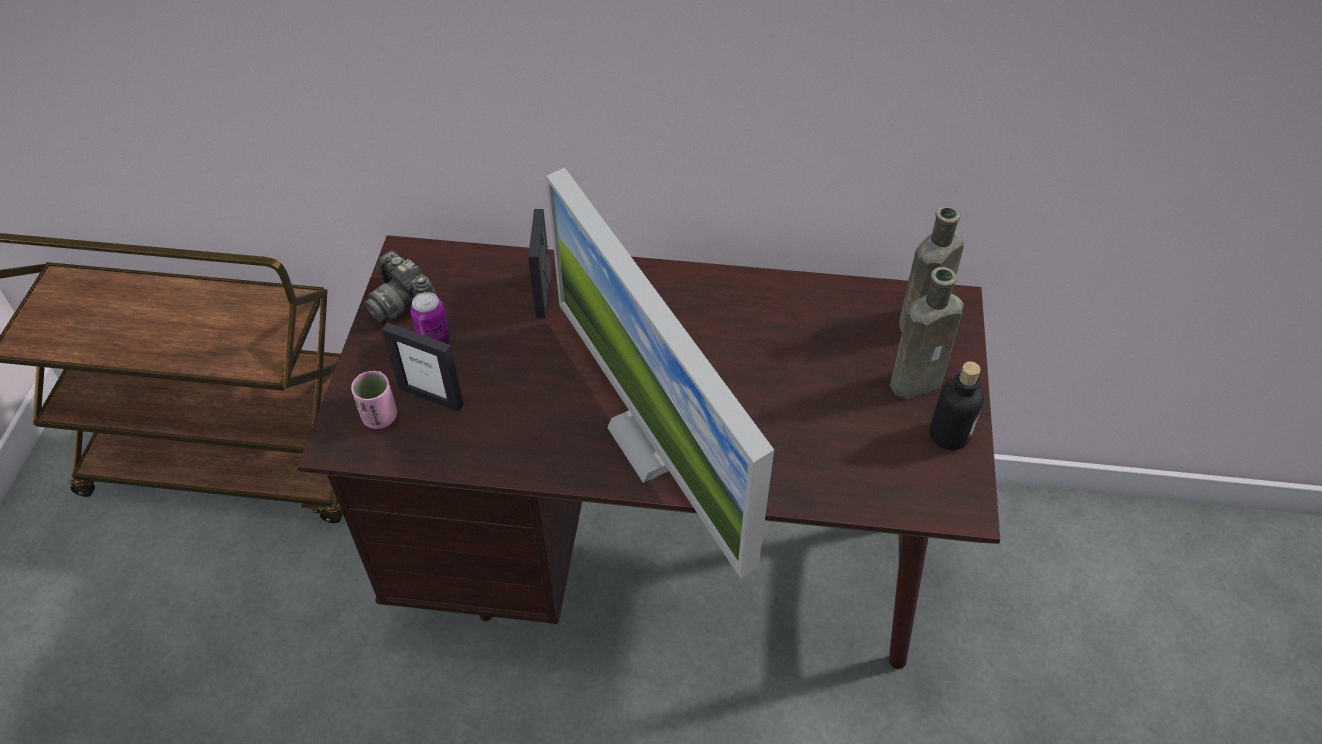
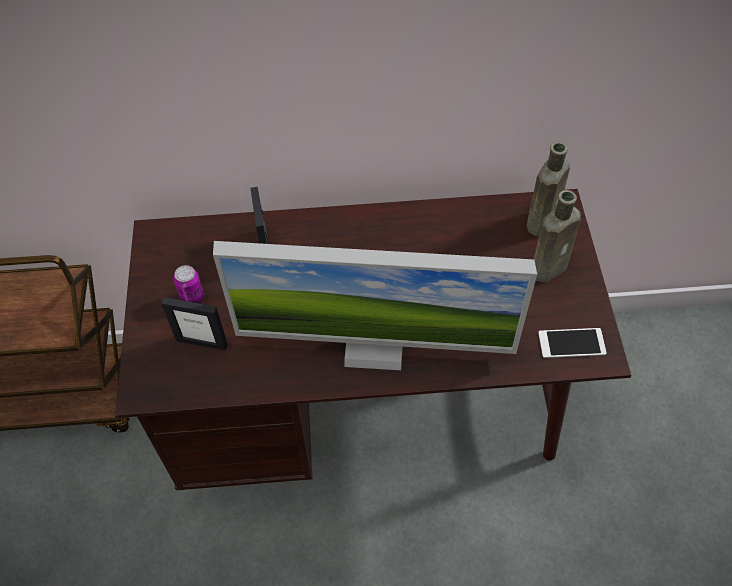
camera: 10 degrees left, 5 degrees up
pink cup [351,371,397,429] -> none
camera [364,251,436,323] -> none
monitor [546,167,774,579] -> monitor turned 45 degrees counterclockwise [213,241,537,370]
bottle [929,361,984,450] -> none
none -> phone [538,328,606,358]

